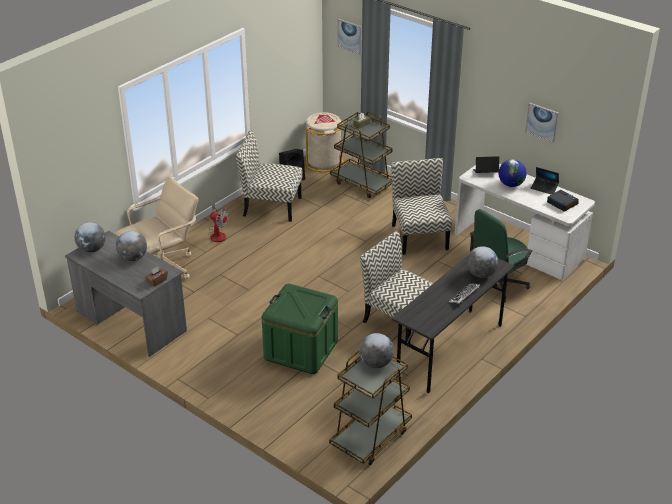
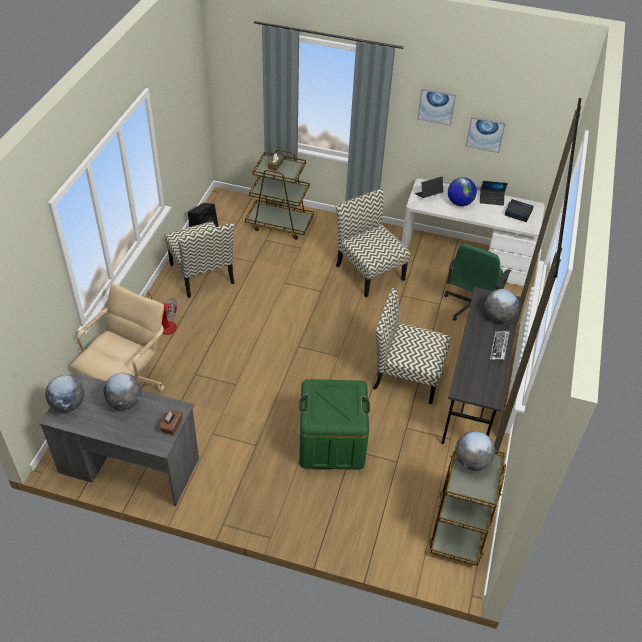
camera: 25 degrees left, 10 degrees up
chair [236,130,303,222] -> chair turned 105 degrees counterclockwise [165,222,235,298]
beige trash can [306,112,343,172] -> none
picture [337,19,362,55] -> picture moved to [417,88,456,126]

